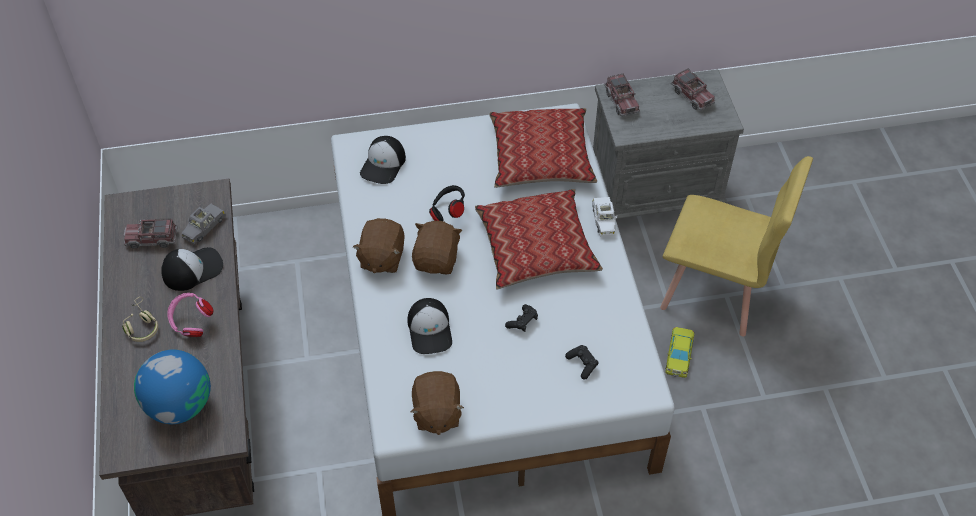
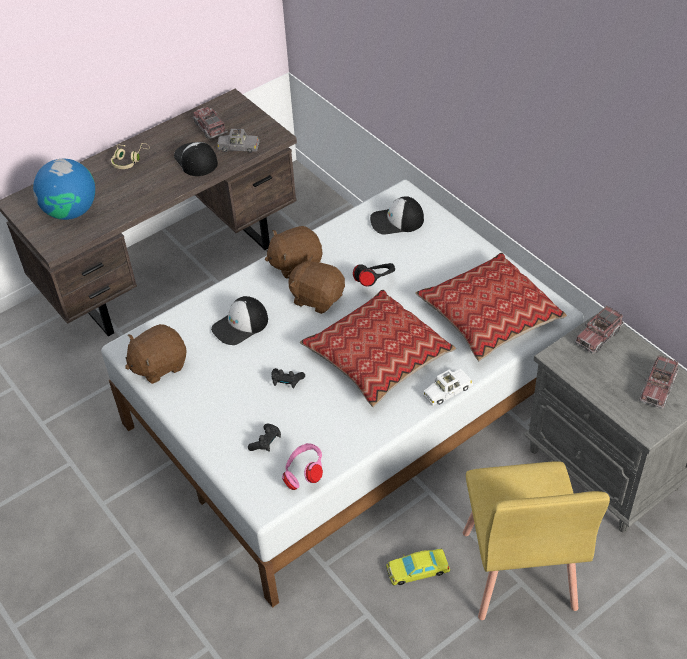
camera: 65 degrees right, 5 degrees down
cap [161,247,223,291] -> cap turned 150 degrees counterclockwise [174,142,218,176]
pink headphones [167,293,214,337] -> pink headphones moved to [282,443,323,490]
brown plush toy [412,221,462,275] -> brown plush toy turned 135 degrees counterclockwise [288,255,345,314]

